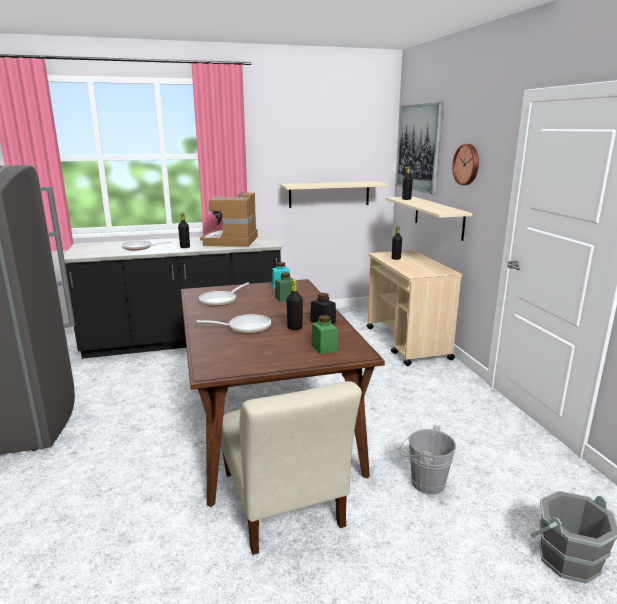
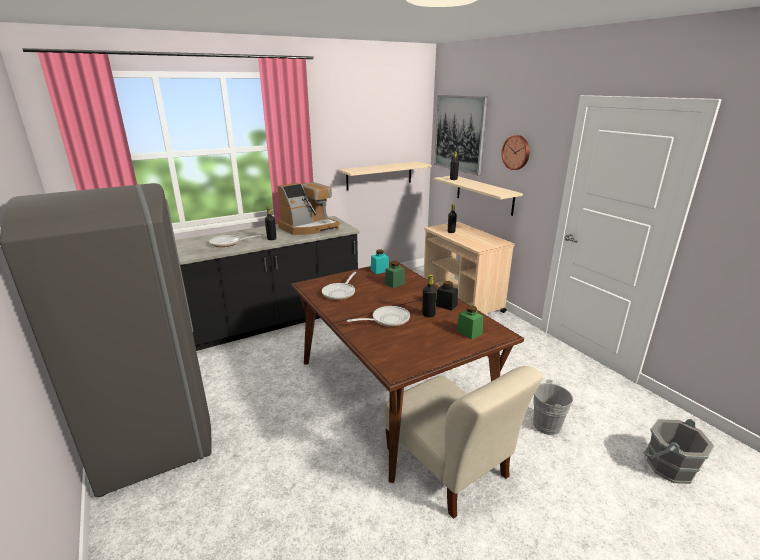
camera: 15 degrees left, 5 degrees up
coffee machine [200,192,258,247] -> coffee machine turned 120 degrees counterclockwise [277,182,340,235]

